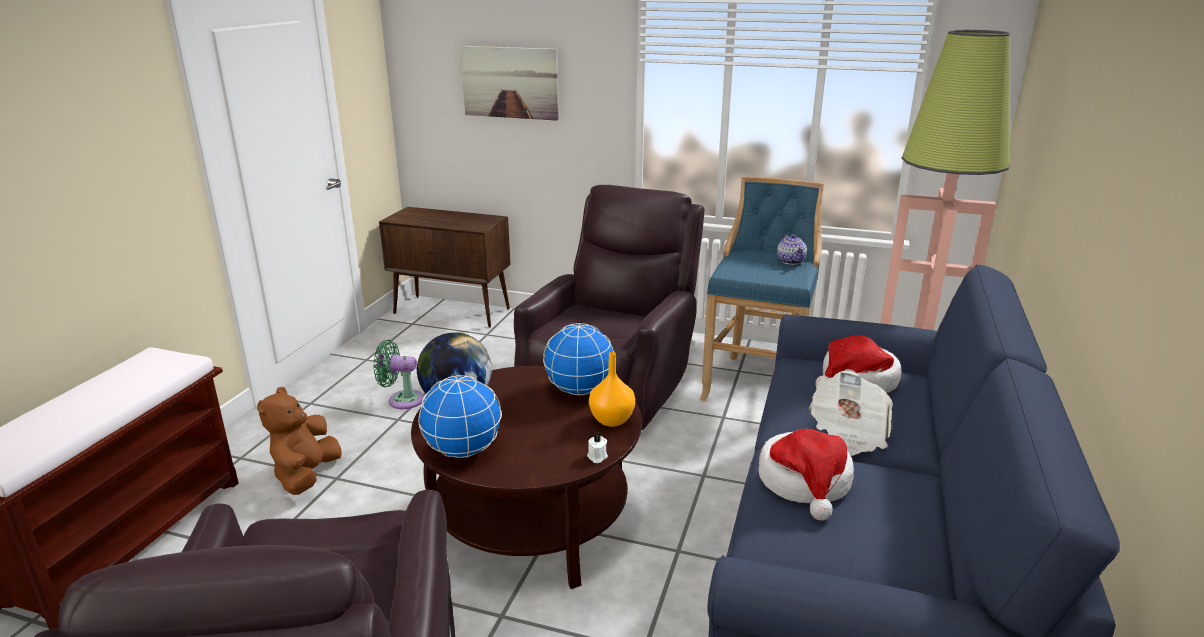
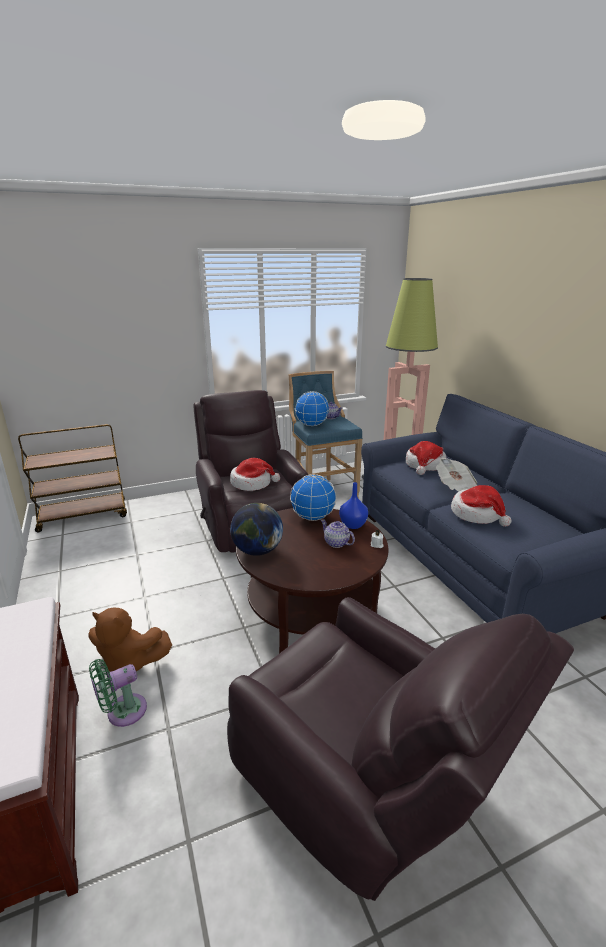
camera: 40 degrees left, 0 degrees up
brown plush toy [257,386,342,495] -> brown plush toy turned 45 degrees counterclockwise [88,608,172,672]
green fan [373,340,424,409] -> green fan moved to [89,659,147,727]
brown cabinet [379,207,511,327] -> brown cart [18,424,127,532]
globe [418,375,502,458] -> globe moved to [295,391,329,426]
picture [460,46,559,121] -> none
orange vase [589,352,635,427] -> blue vase [339,482,368,529]
none -> hat [230,458,280,491]
none -> teapot [321,520,355,548]

